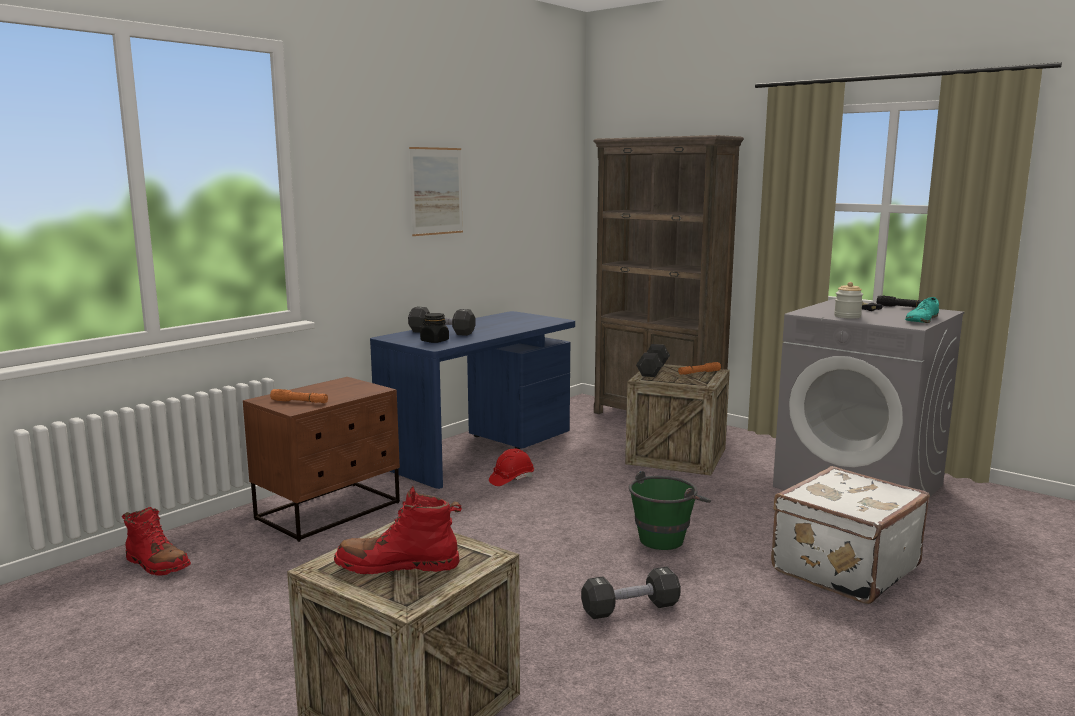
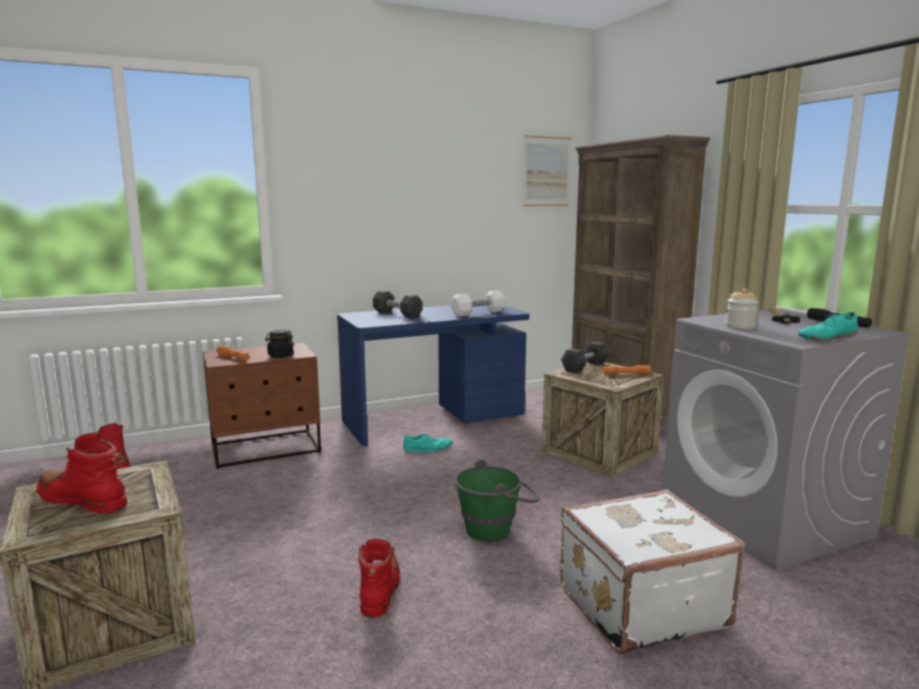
camera: 25 degrees right, 0 degrees up
picture [409,147,463,236] -> picture moved to [523,136,571,206]
black jar [420,313,449,343] -> black jar moved to [265,330,294,358]
red hard hat [489,449,534,486] -> turquoise shoe [403,434,453,452]
black dumbbell [581,567,681,619] -> red boot [358,539,400,618]
none -> white dumbbell [451,290,505,317]

